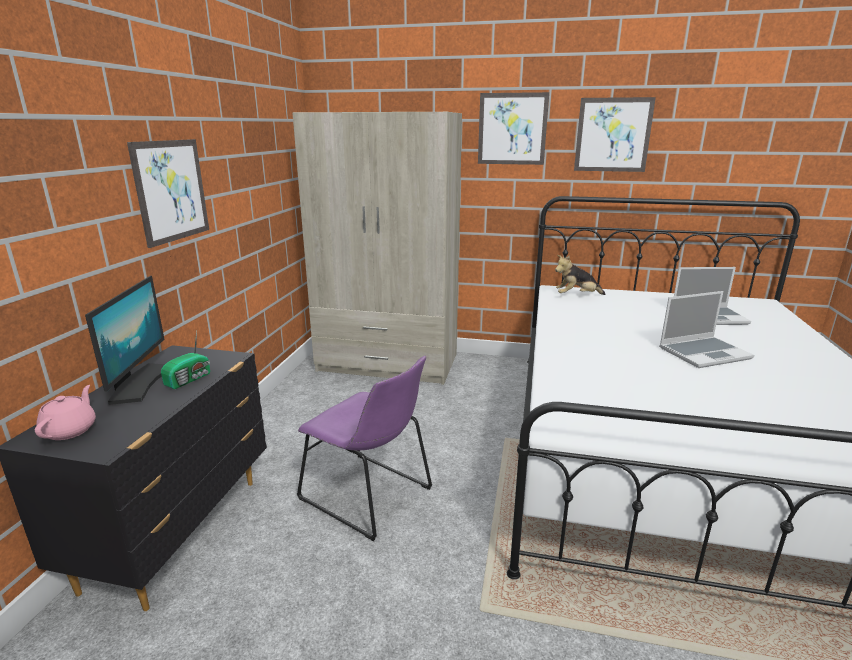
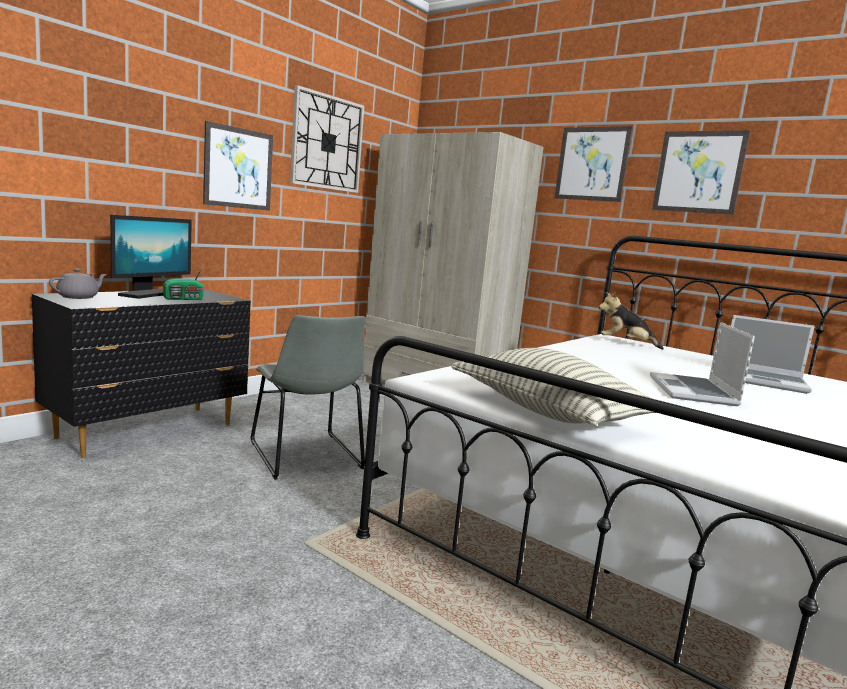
camera: 25 degrees right, 10 degrees down
pink teapot [35,385,96,440] -> grey teapot [49,269,107,299]
purple chair [297,356,432,541] -> grey chair [250,315,365,480]
laptop [659,291,754,368] -> laptop turned 90 degrees clockwise [650,322,755,406]
none -> wall clock [290,85,364,193]
none -> pillow [451,348,656,426]

